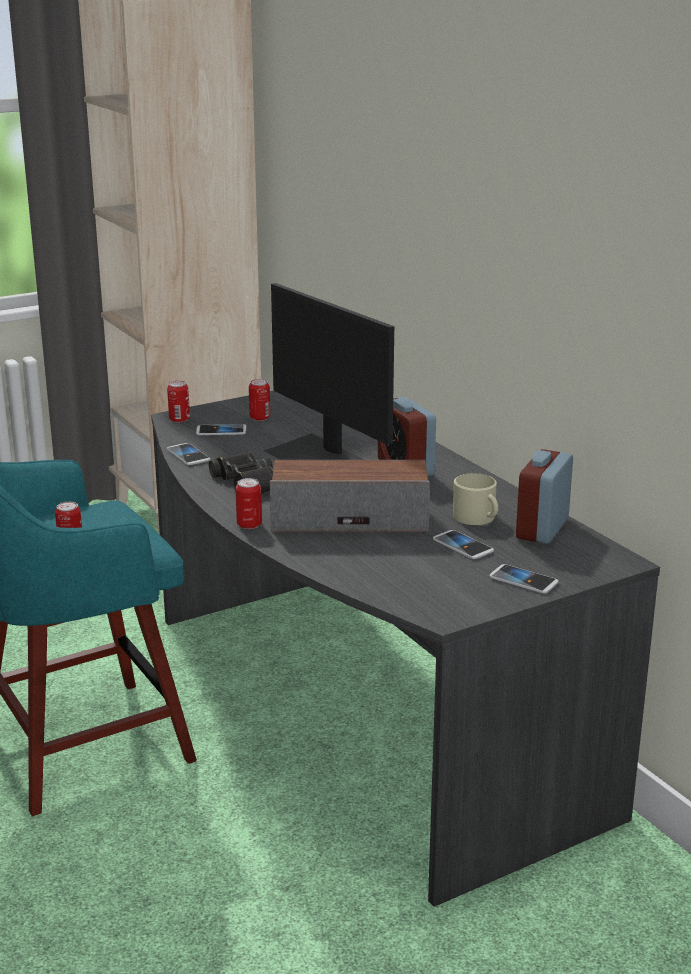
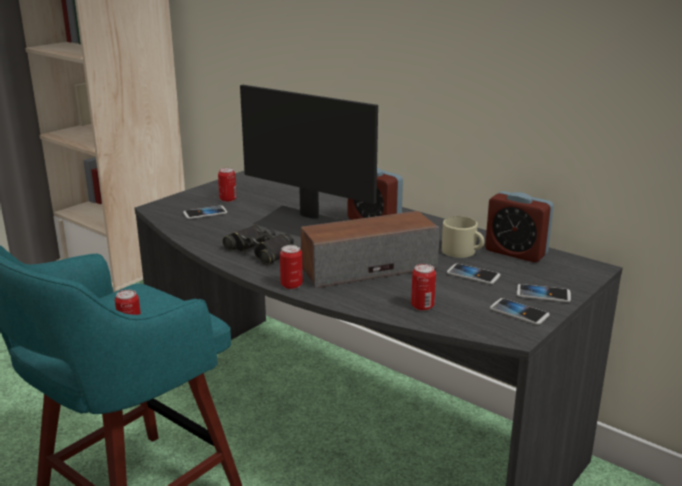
camera: 20 degrees left, 0 degrees up
can [167,381,190,423] -> can moved to [411,264,436,311]
phone [167,443,210,465] -> phone moved to [490,298,550,325]
alarm clock [516,449,573,544] -> alarm clock turned 60 degrees counterclockwise [485,191,554,262]

